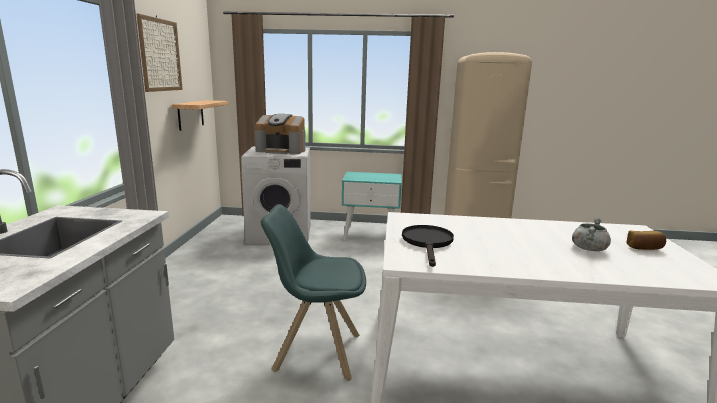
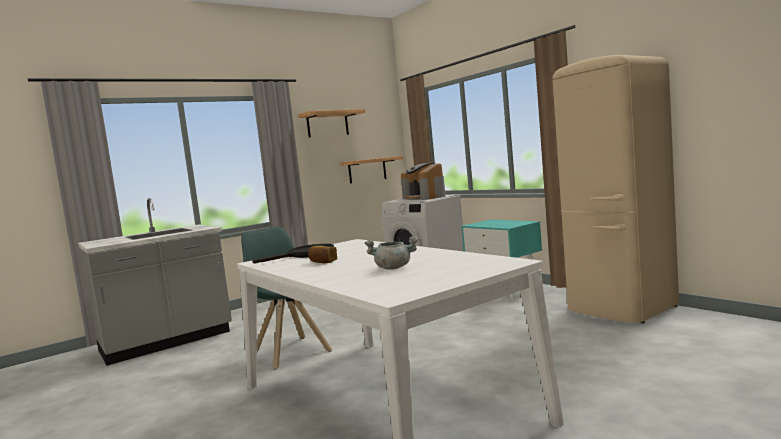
camera: 50 degrees right, 10 degrees down
picture [136,14,183,92] -> shelf [298,109,365,137]
bread [626,230,666,250] -> bread moved to [308,246,337,263]

